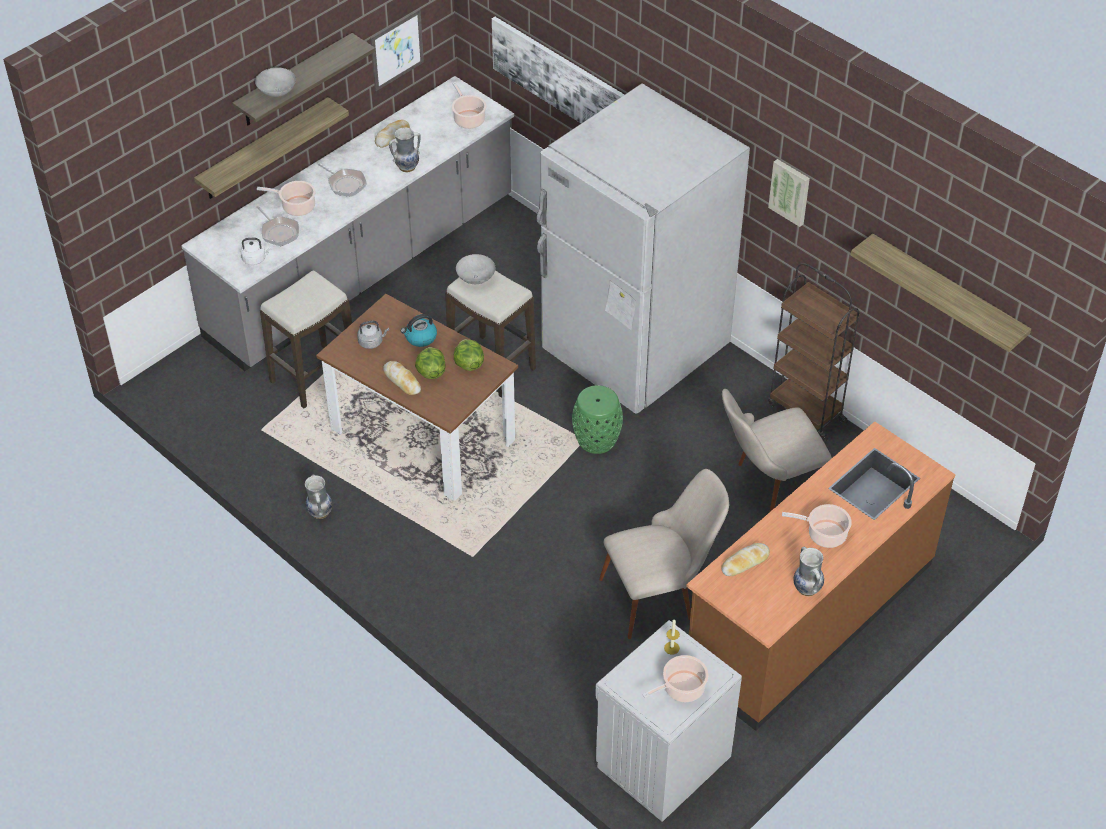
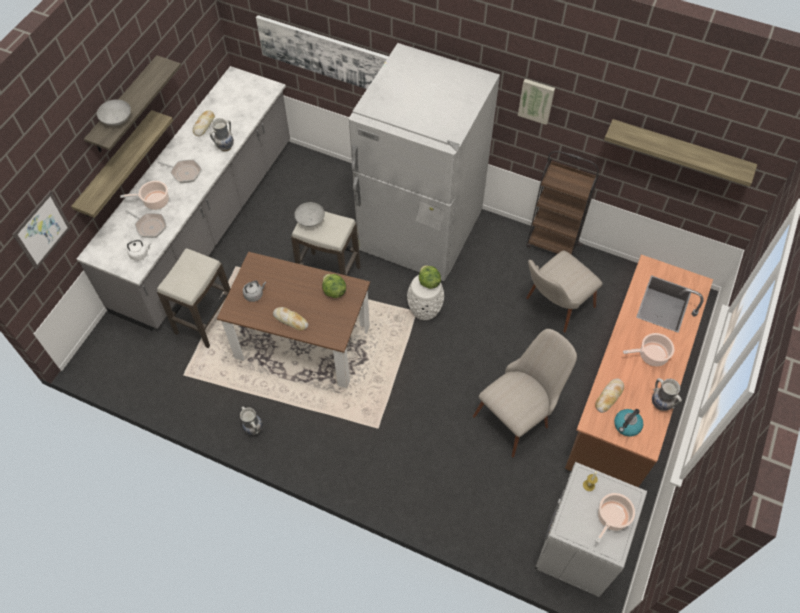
camera: 20 degrees left, 10 degrees up
picture [370,9,424,91] -> picture moved to [12,191,71,269]
kettle [401,314,437,347] -> kettle moved to [614,409,643,437]
lettuce [415,347,446,379] -> lettuce moved to [419,265,441,289]
cooking pot [452,82,486,129] -> none
green stool [572,385,623,454] -> white stool [407,275,444,320]

